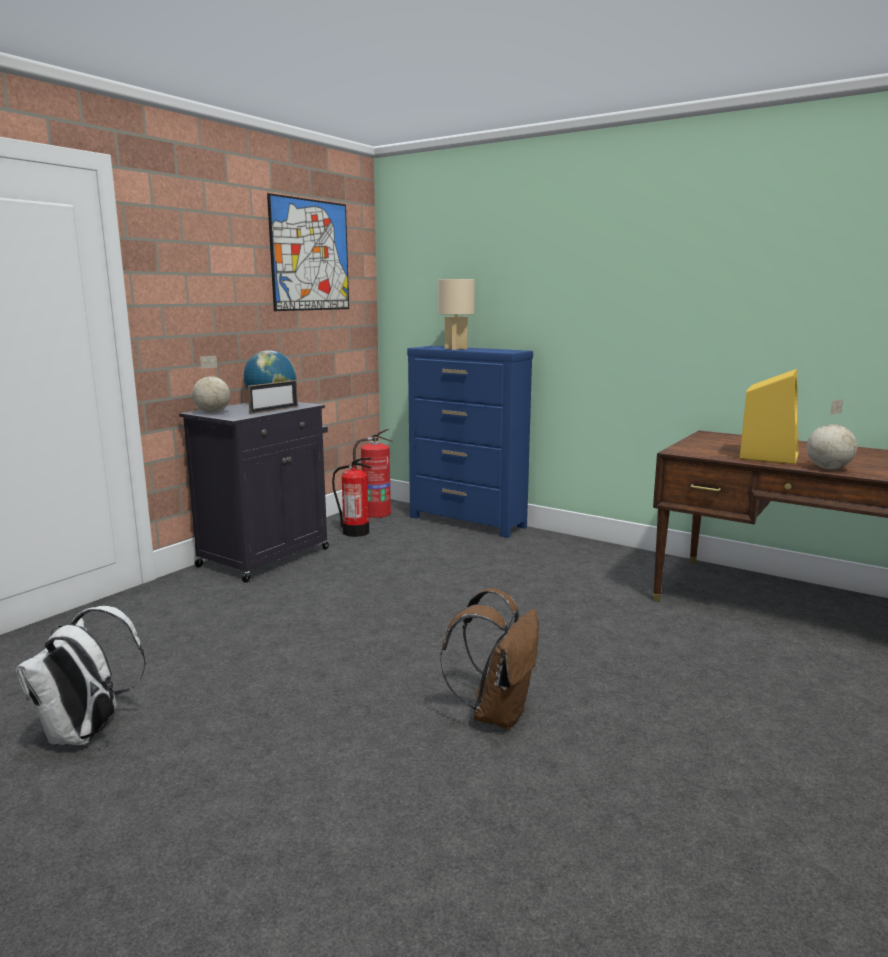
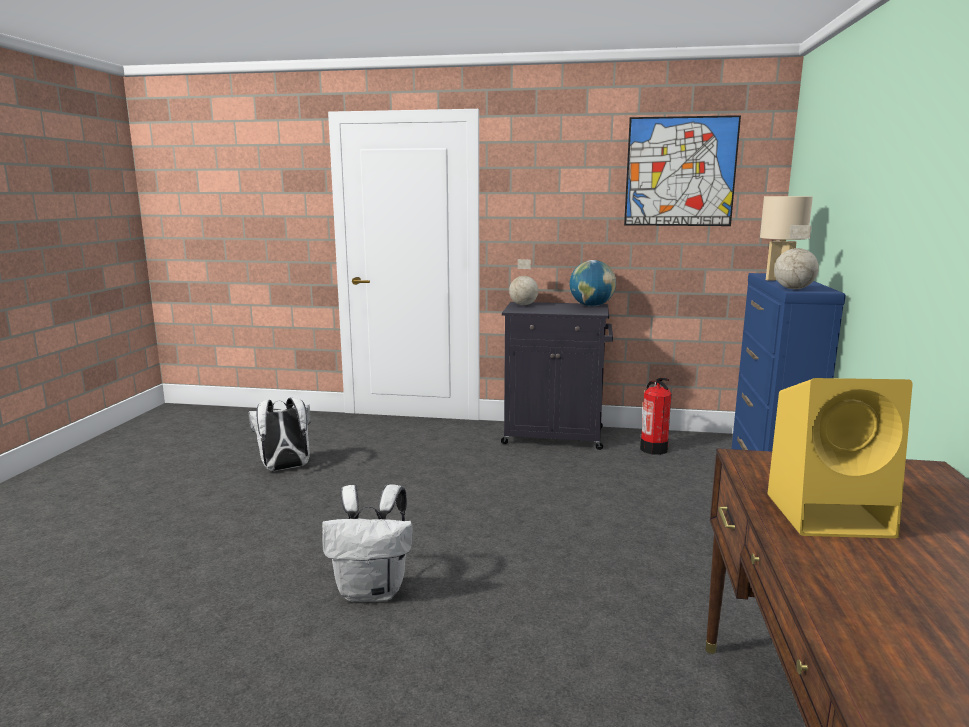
camera: 65 degrees right, 0 degrees up
picture frame [248,380,298,414] -> none
fire extinguisher [353,428,393,518] -> none
brown backpack [440,588,539,729] -> white backpack [322,484,413,602]
globe [806,399,857,469] -> globe moved to [774,225,819,289]

